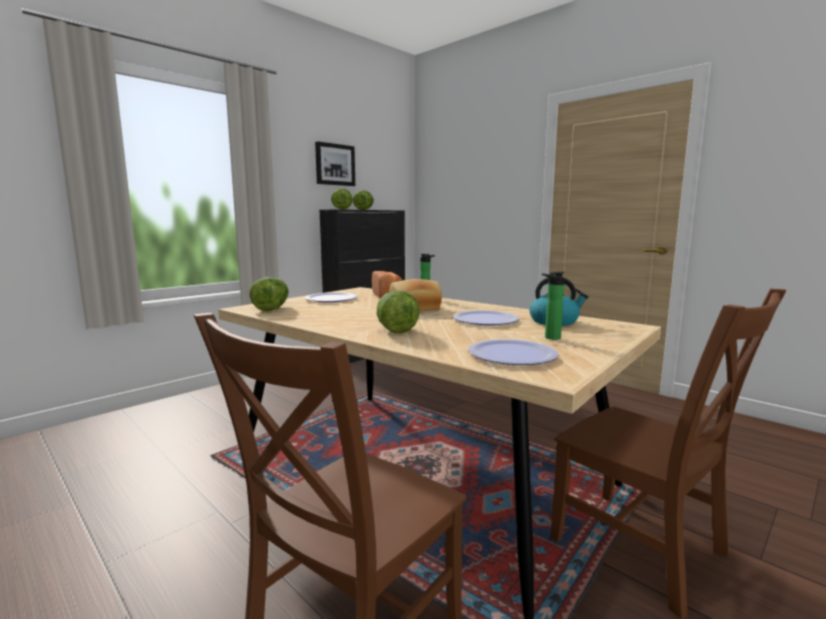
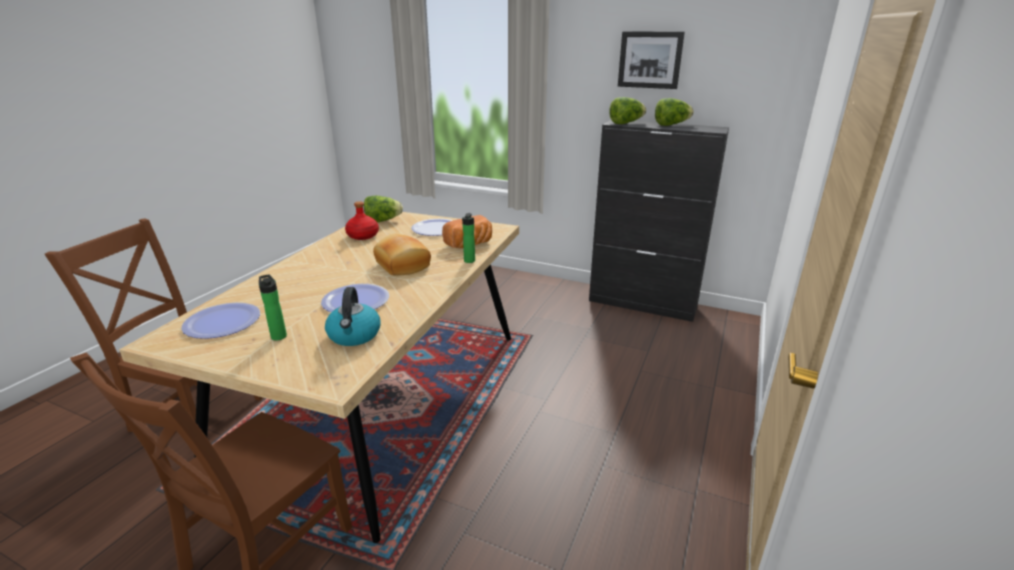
camera: 70 degrees right, 15 degrees up
lettuce [377,291,420,333] -> none
none -> red bottle [345,201,379,240]

